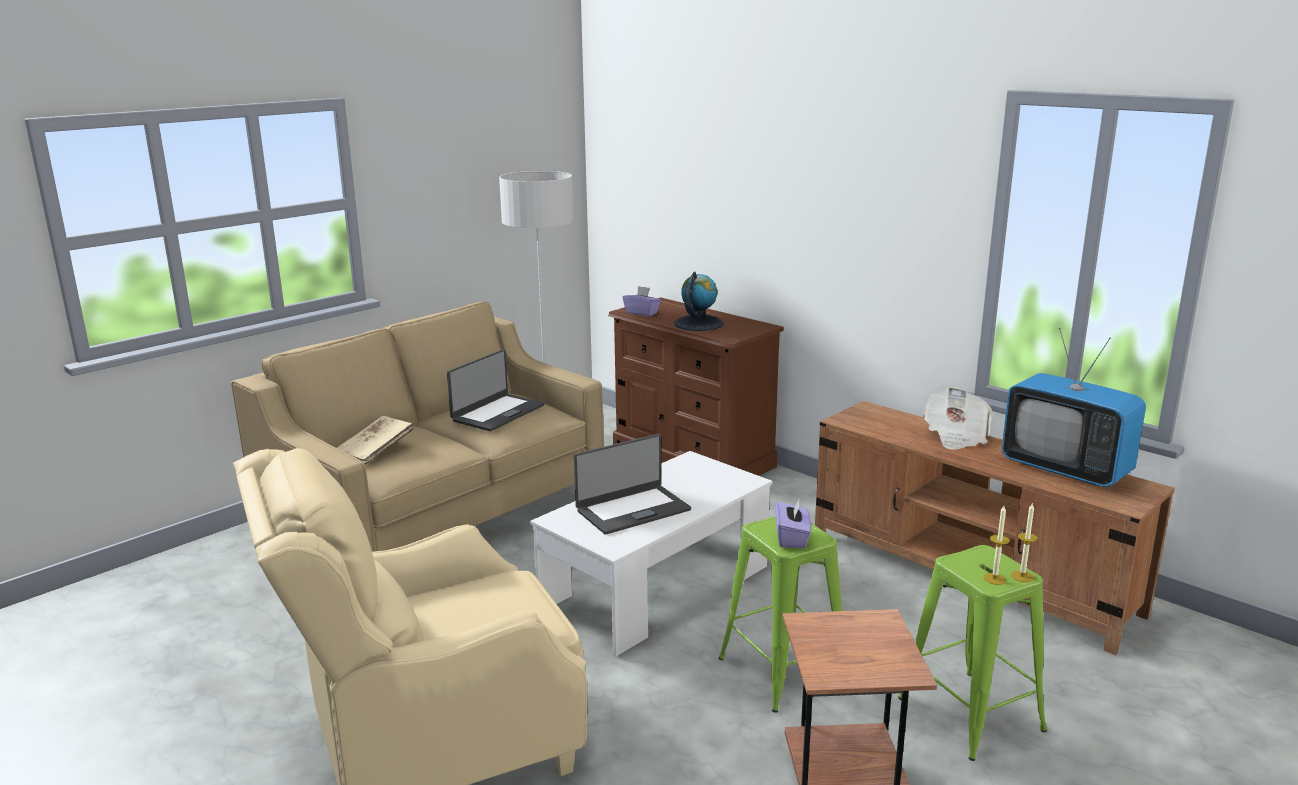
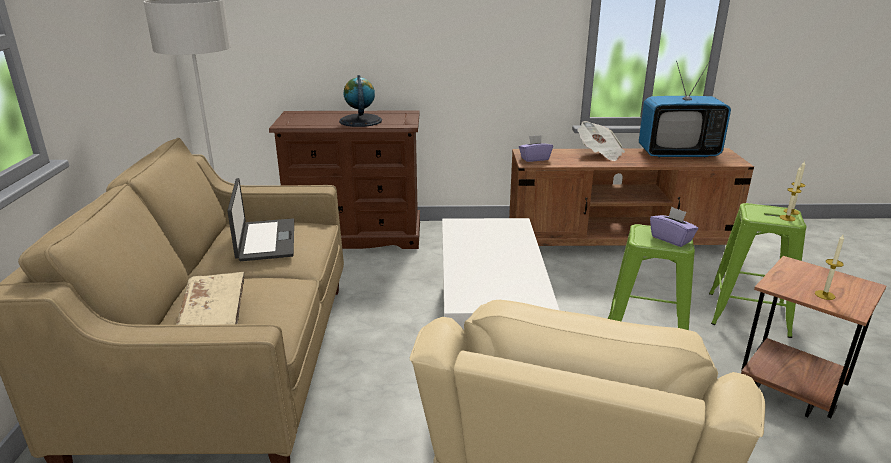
camera: 45 degrees left, 5 degrees up
laptop [574,434,691,534] -> none
purple tissue box [623,286,661,316] -> purple tissue box moved to [519,135,553,162]
none -> candle [815,235,844,300]

